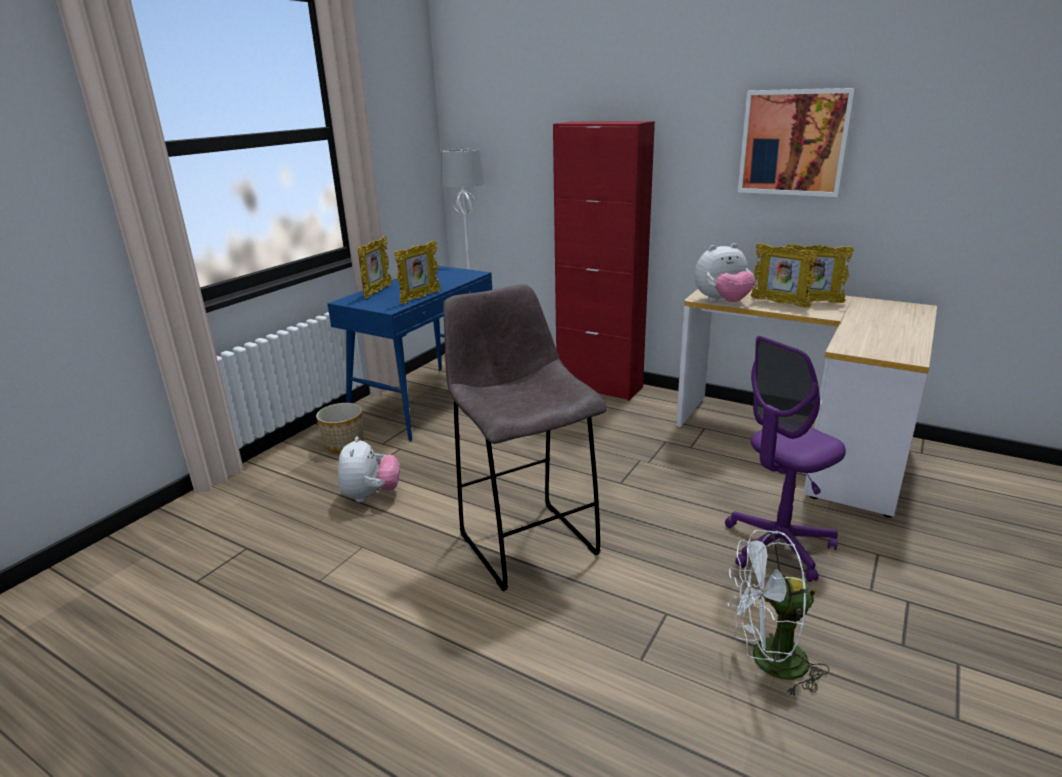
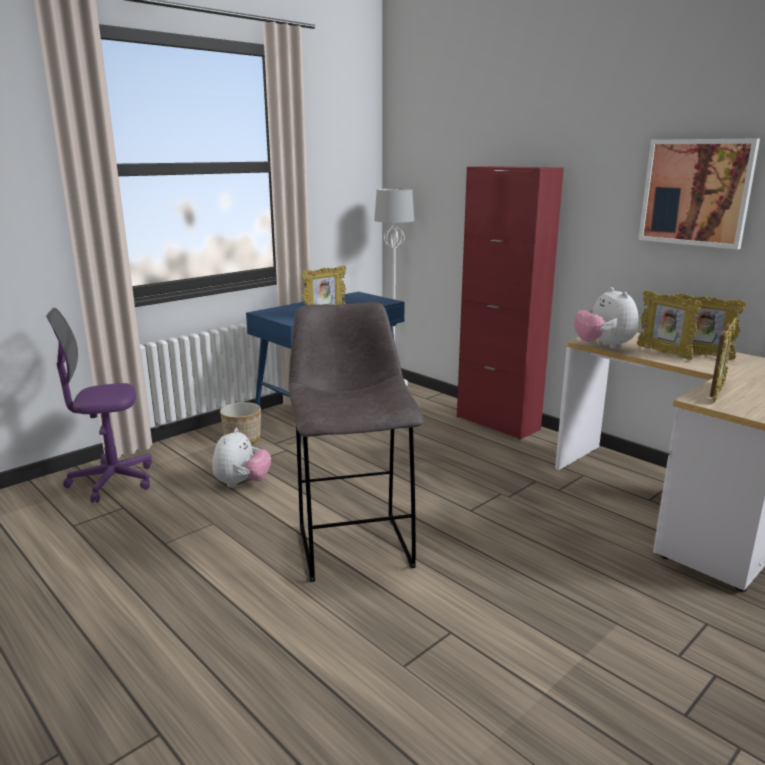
camera: 15 degrees right, 5 degrees down
picture frame [358,236,392,299] -> picture frame moved to [710,318,737,403]
plush toy [694,243,755,302] -> plush toy turned 75 degrees clockwise [574,287,639,349]
purple office chair [725,336,846,582] -> purple office chair moved to [46,308,152,503]
white fan [727,530,829,698] -> none

